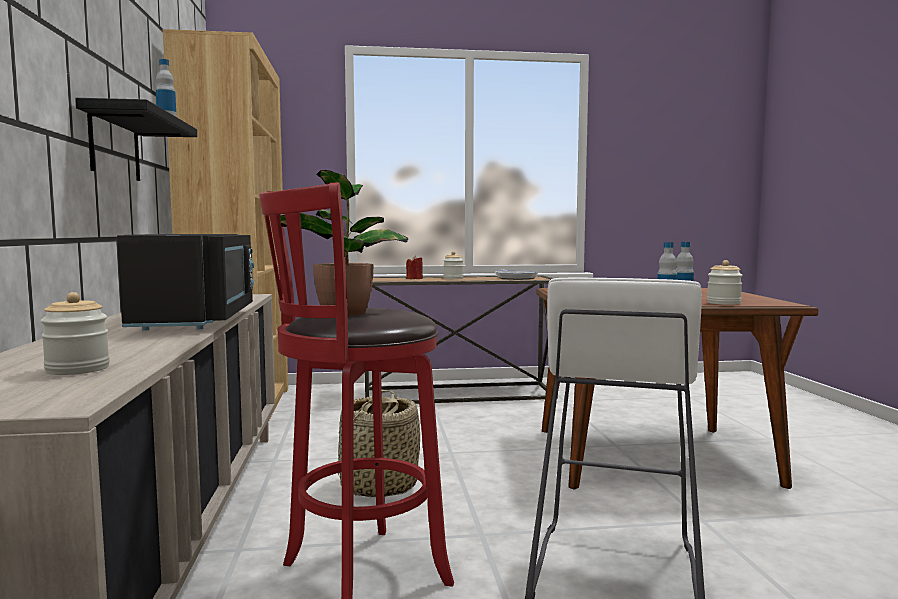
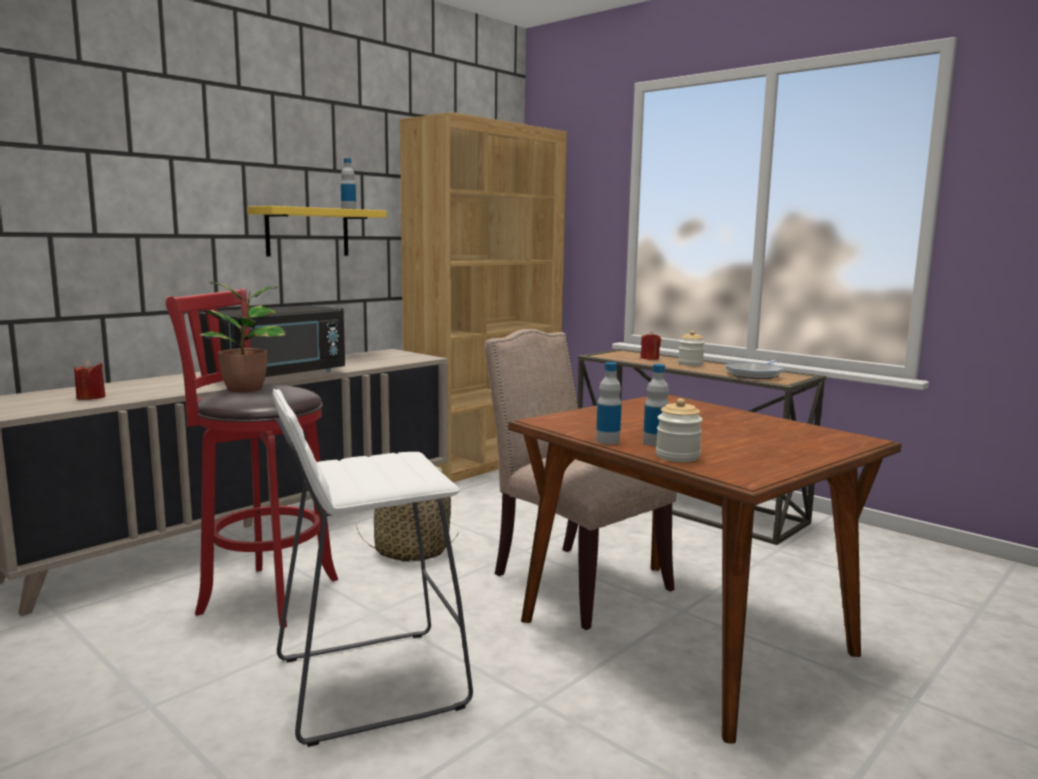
camera: 50 degrees right, 5 degrees up
jar [40,292,110,375] -> red candle [74,360,106,400]
black shelf [75,98,197,181] -> yellow shelf [247,206,387,257]
none -> beige chair [484,329,677,630]

